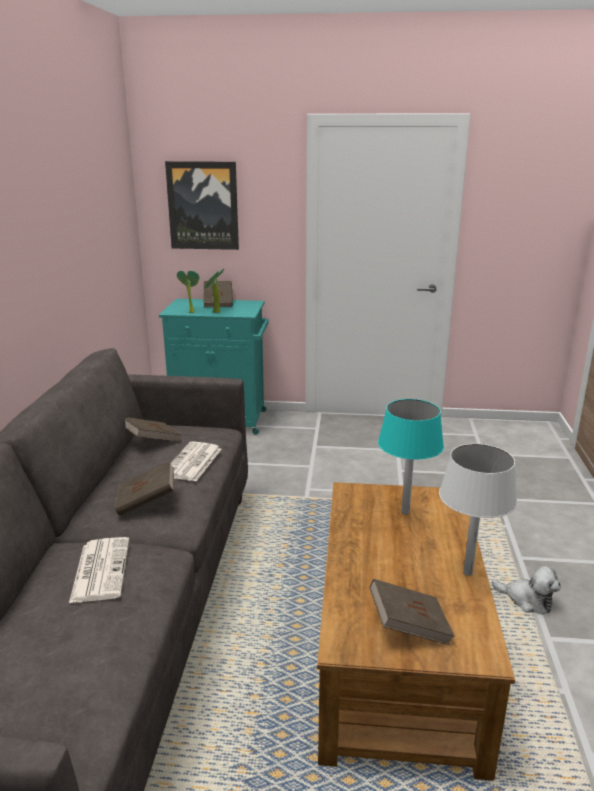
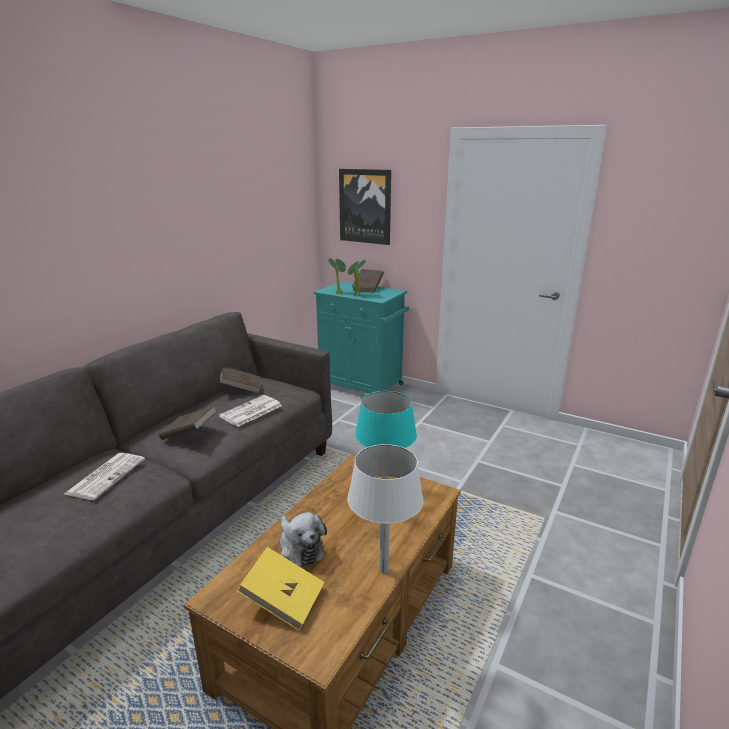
camera: 25 degrees right, 0 degrees up
brown book [370,579,455,645] -> yellow book [237,547,325,631]
plush toy [492,566,561,614] -> plush toy moved to [280,512,327,568]

